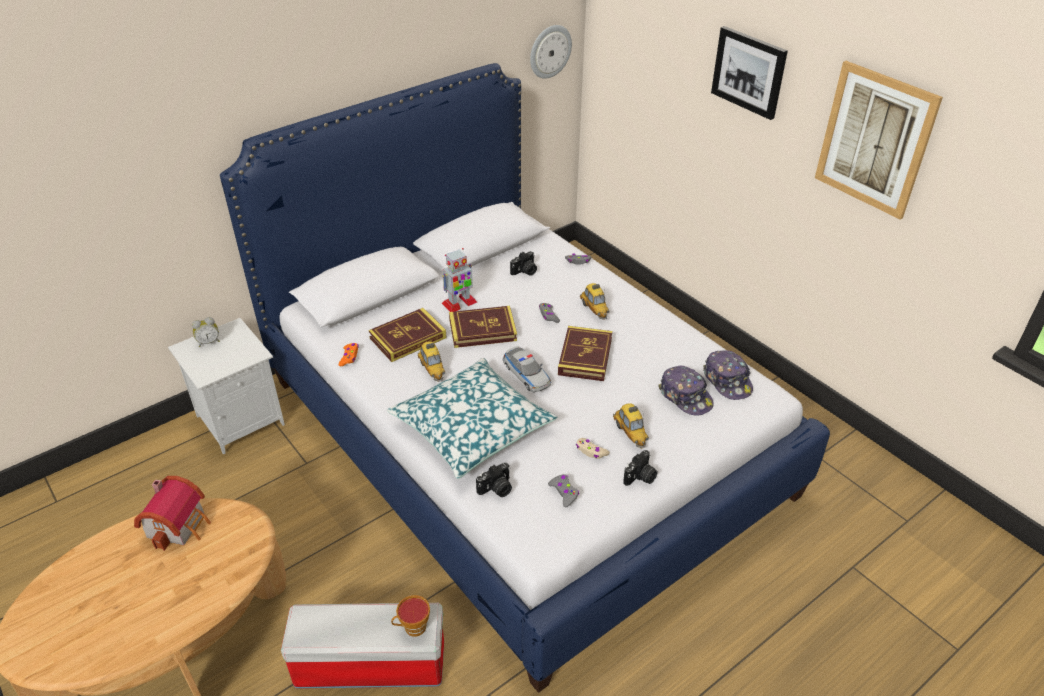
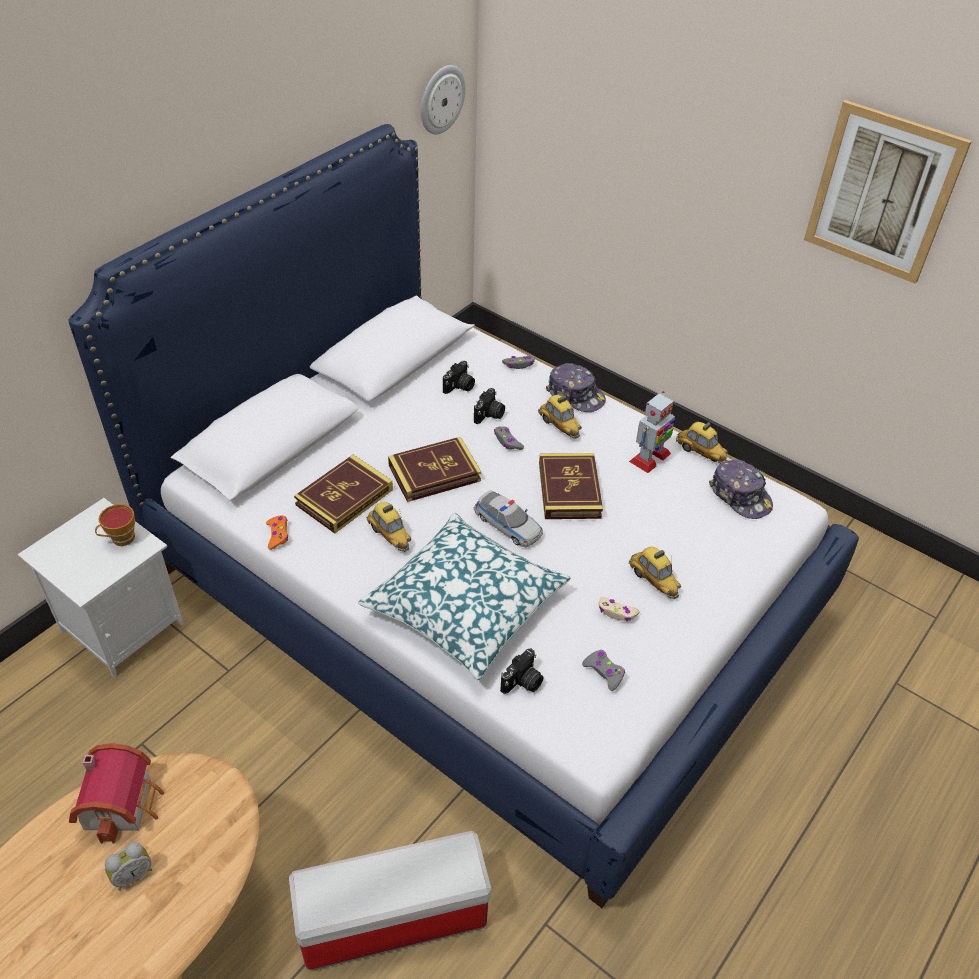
camera: 15 degrees left, 5 degrees up
alarm clock [192,317,220,347] -> alarm clock moved to [105,842,152,890]
cup [391,595,430,637] -> cup moved to [95,504,135,546]
toy robot [442,248,478,312] -> toy robot moved to [629,391,675,473]
camera [623,450,658,486] -> camera moved to [474,388,505,424]
cap [658,366,714,416] -> cap moved to [546,363,606,412]
picture [711,26,788,120] -> none
none -> toy car [676,422,728,464]

